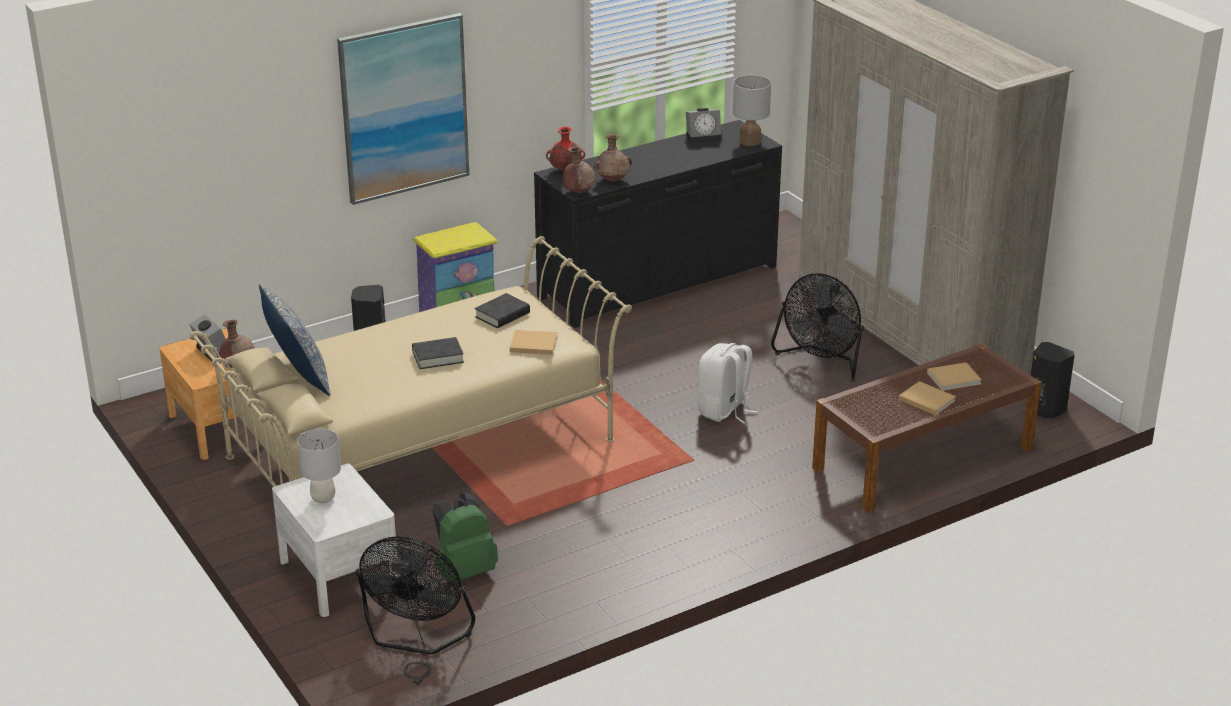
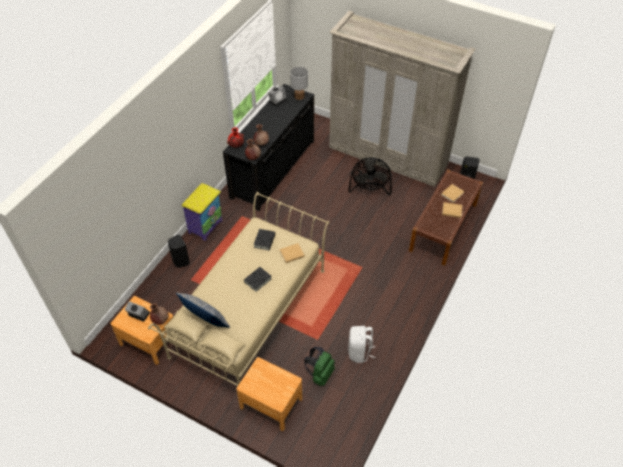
camera: 30 degrees left, 20 degrees up
white nightstand [272,463,399,617] -> brown nightstand [236,357,302,431]
grey table lamp [297,429,341,503] -> none
picture [337,13,469,205] -> none
black fan [355,537,475,685] -> none
white backpack [698,343,757,424] -> white backpack moved to [348,326,375,363]

